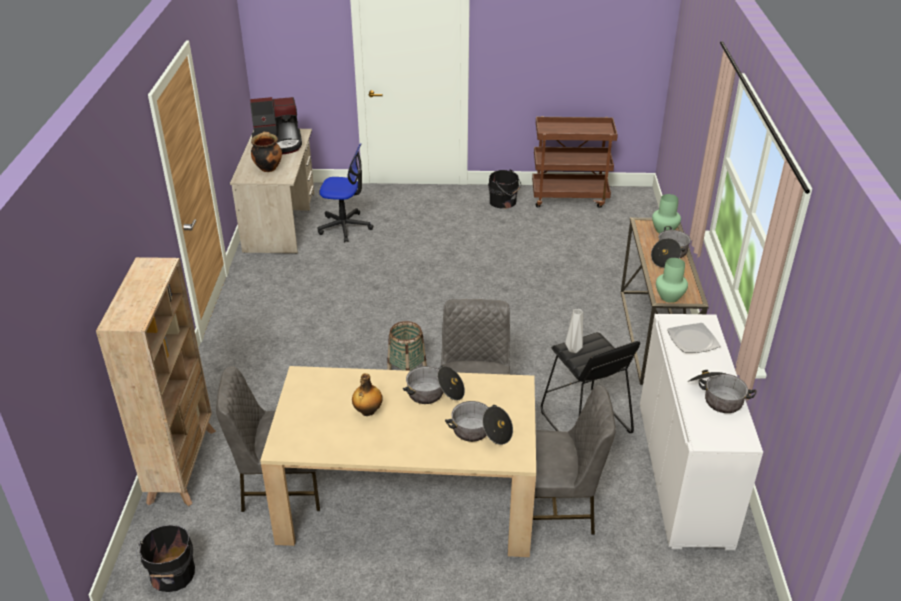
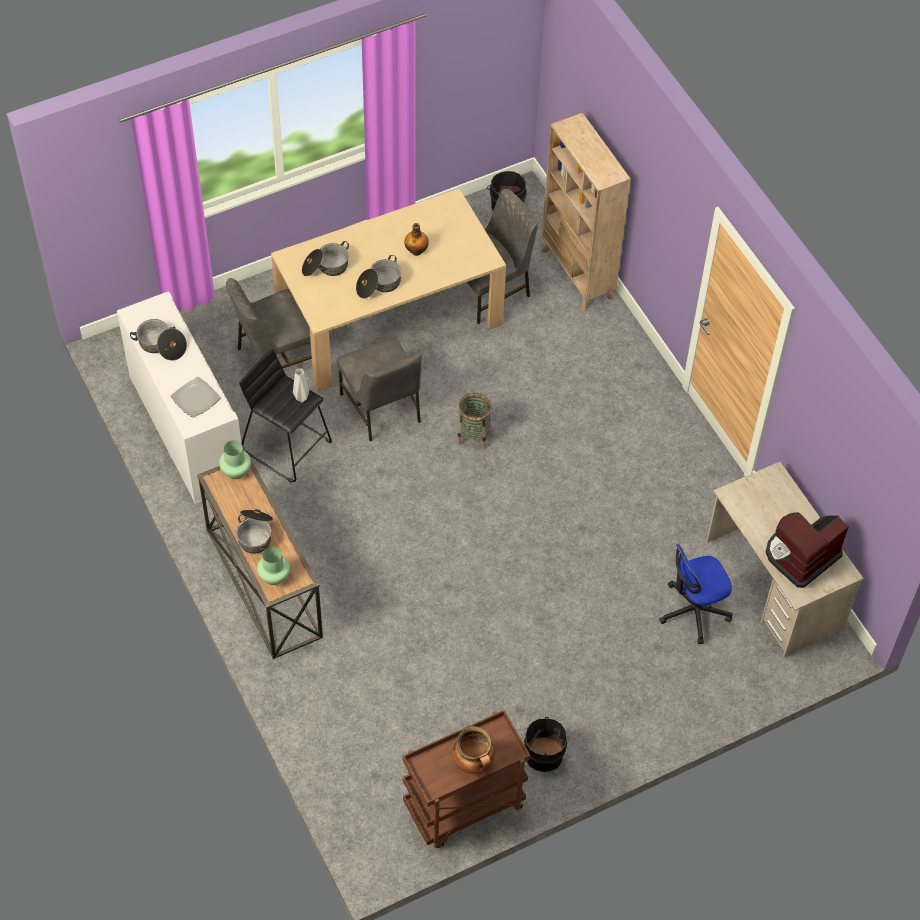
camera: 150 degrees right, 20 degrees up
cooking pot [251,132,282,172] -> cooking pot moved to [452,726,494,774]

